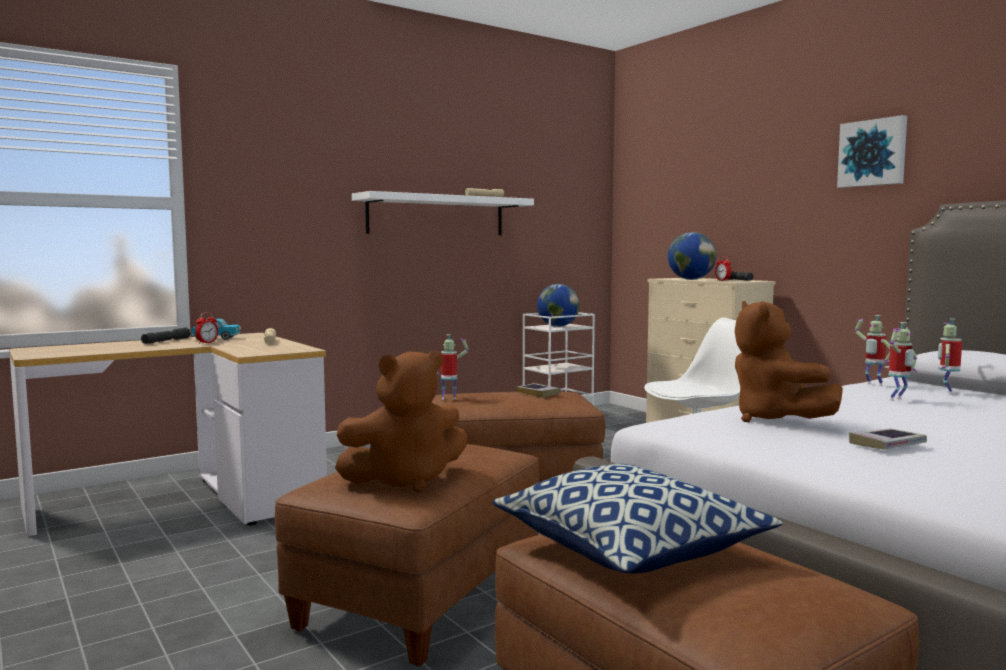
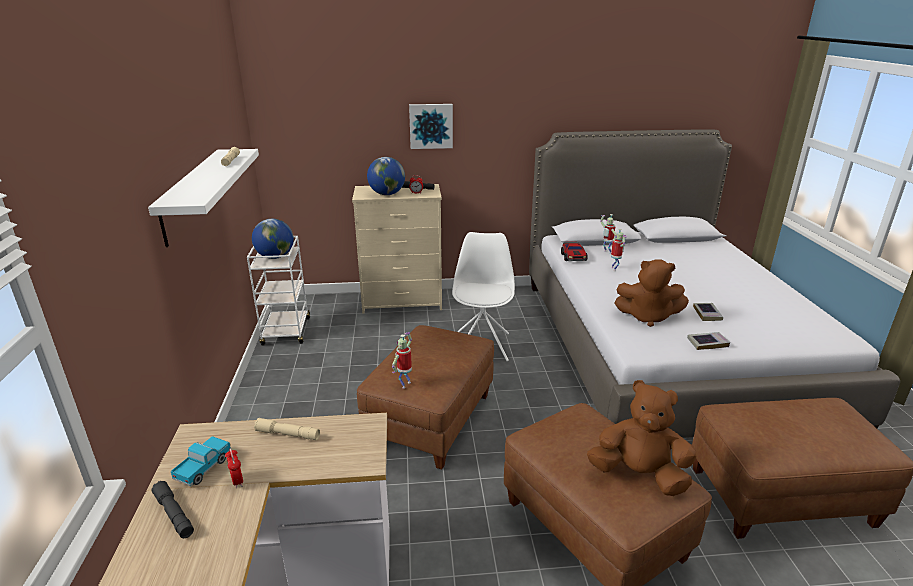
camera: 60 degrees left, 20 degrees up
brown plush toy [335,350,467,493] -> brown plush toy turned 75 degrees counterclockwise [587,380,697,496]
pillow [492,464,782,573] -> none
book [517,383,561,397] -> book moved to [687,332,730,350]
picture [837,115,907,188] -> picture moved to [409,104,453,149]
toy robot [855,315,890,386] -> toy car [561,241,588,261]

